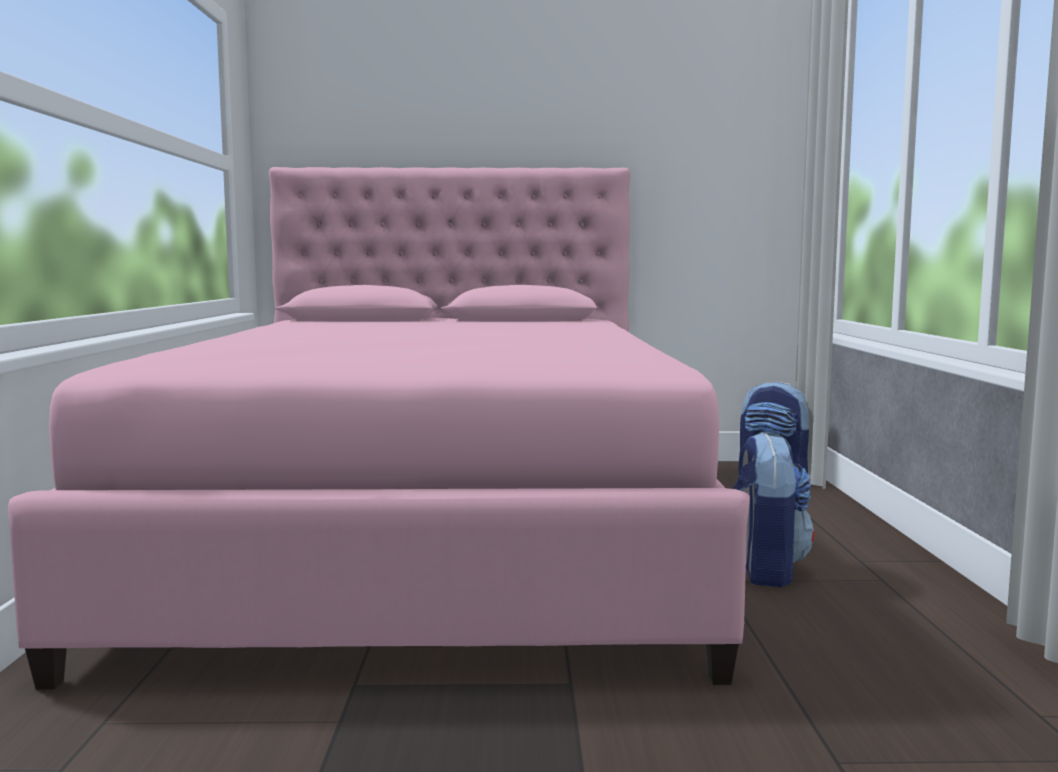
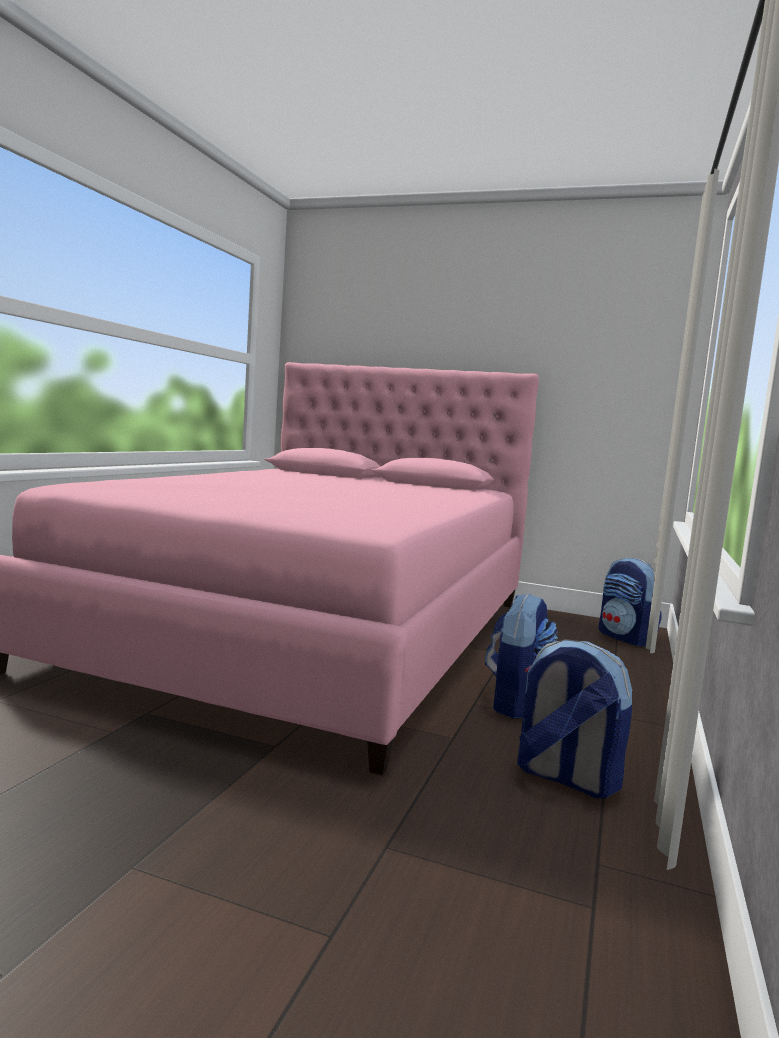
camera: 20 degrees right, 0 degrees up
none -> backpack [517,639,632,799]

